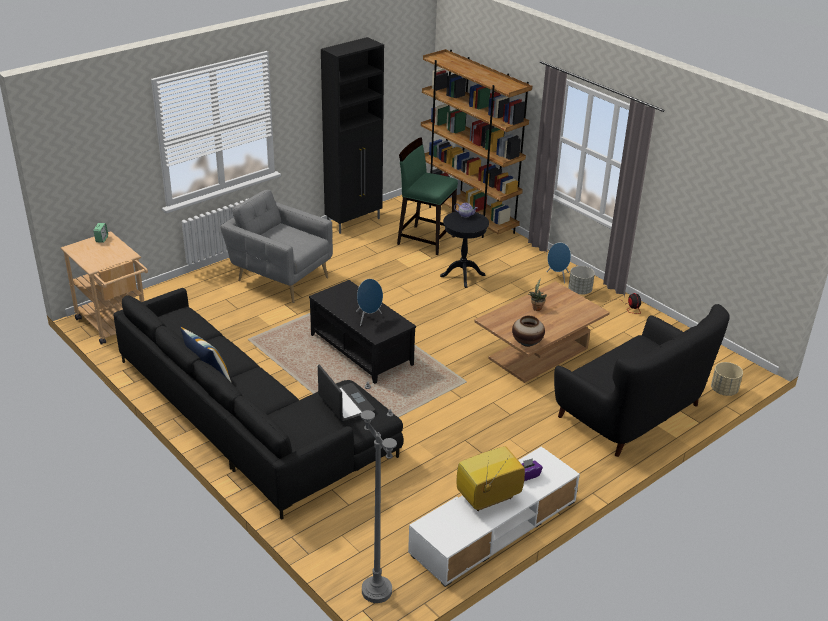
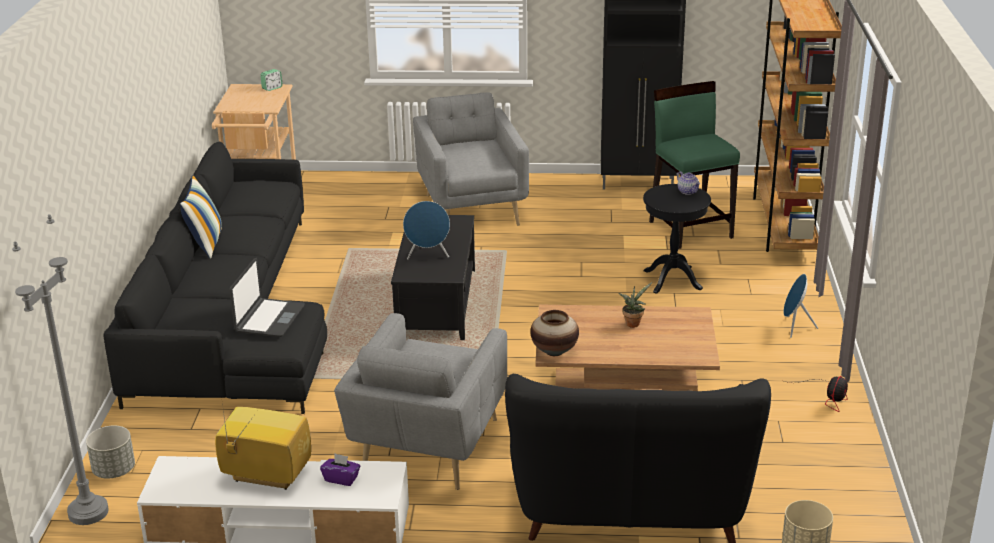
camera: 45 degrees right, 5 degrees down
grey planter [568,266,595,295] -> grey planter moved to [86,426,135,479]
none -> grey armchair [334,313,507,490]

